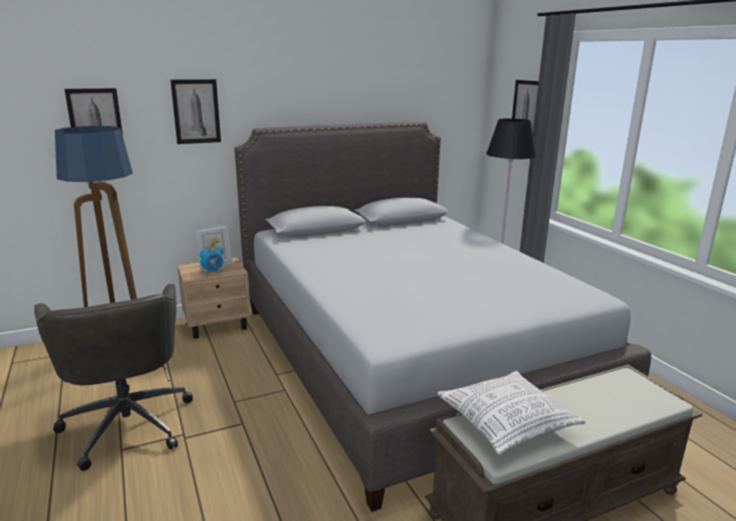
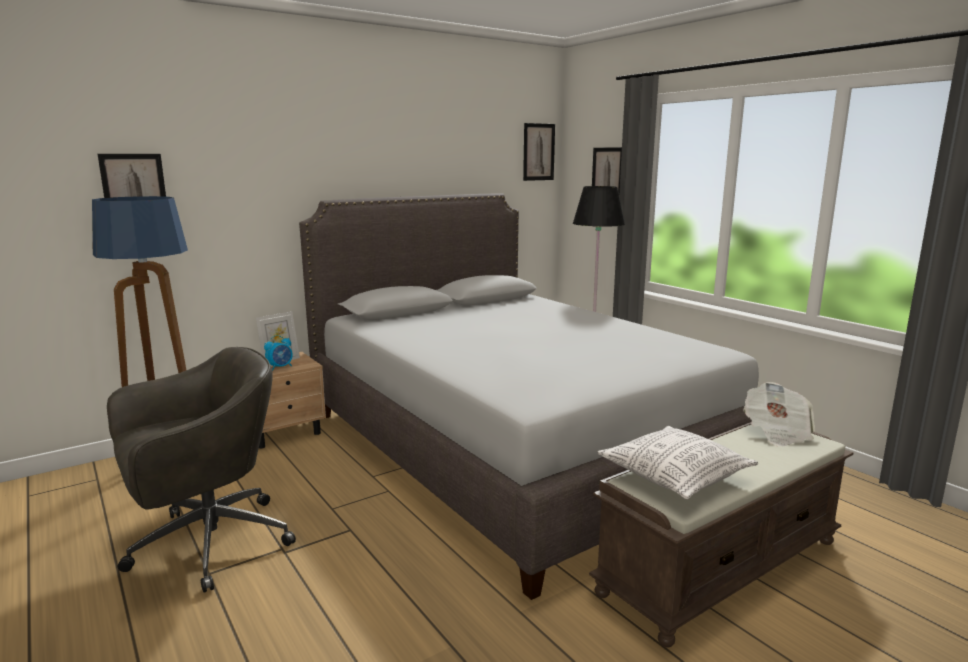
camera: 10 degrees left, 5 degrees down
grey office chair [34,284,193,471] -> grey office chair turned 90 degrees counterclockwise [107,347,296,593]
picture [171,79,221,144] -> picture moved to [523,123,555,181]
none -> newspaper [743,382,815,446]

